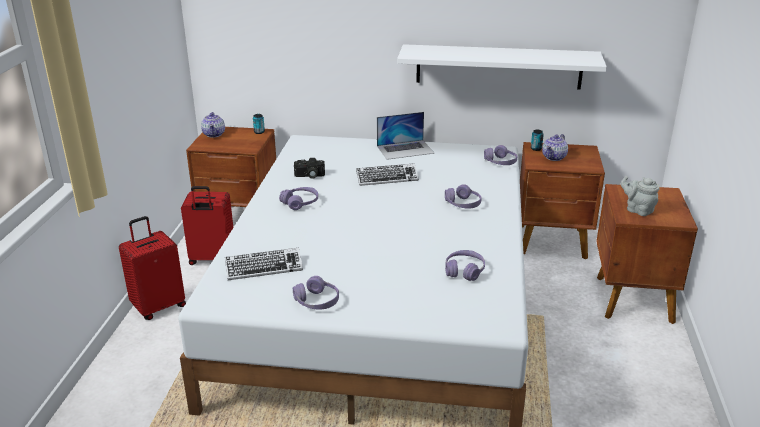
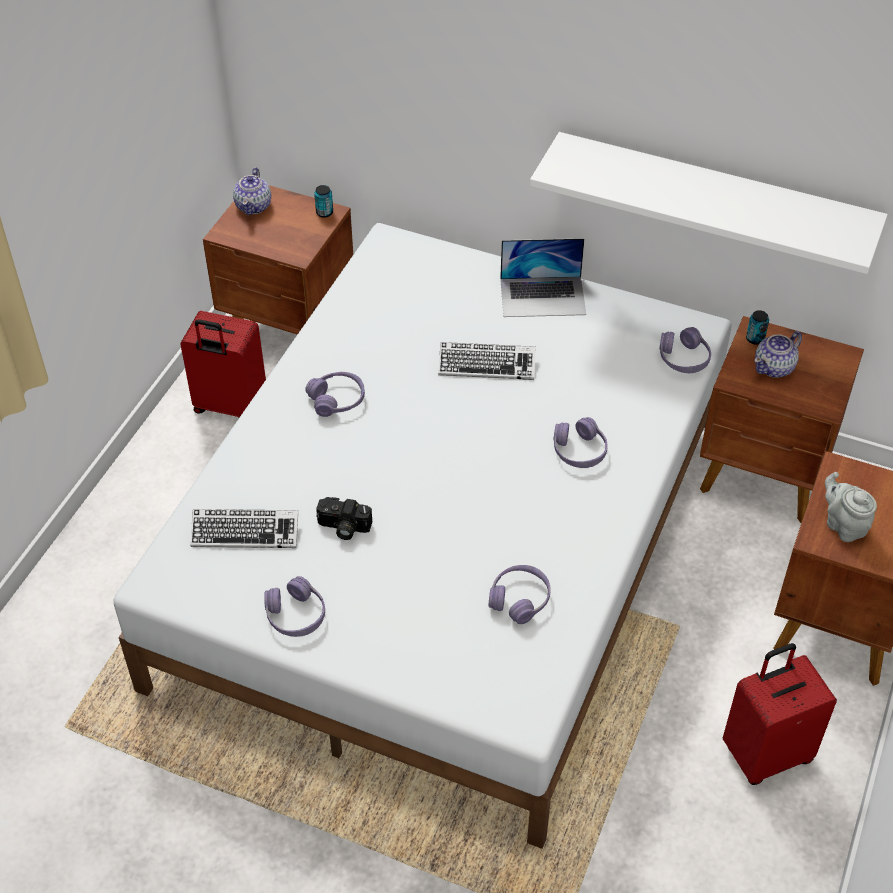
camera: 15 degrees right, 20 degrees up
red suitcase [119,216,186,320] -> red suitcase moved to [723,643,837,785]
camera [294,158,325,179] -> camera moved to [316,497,372,540]

